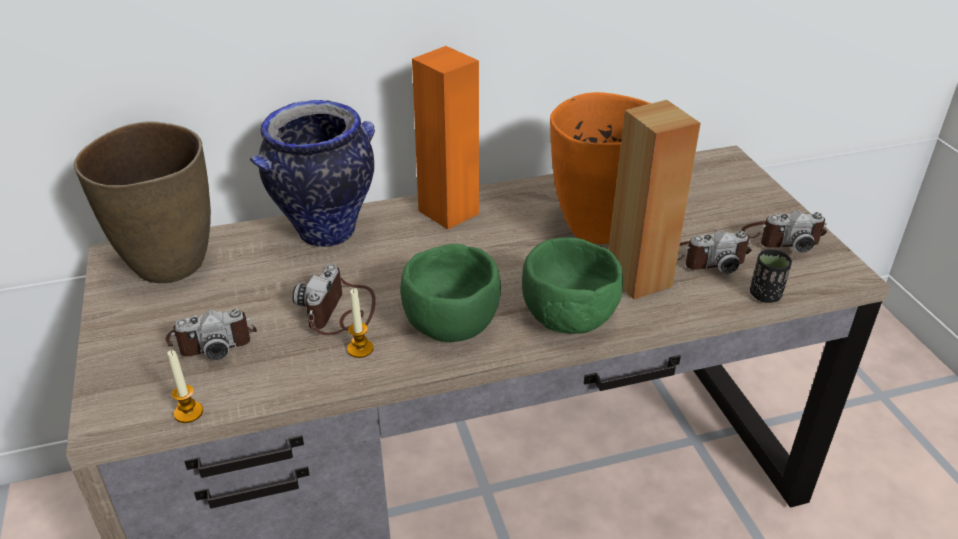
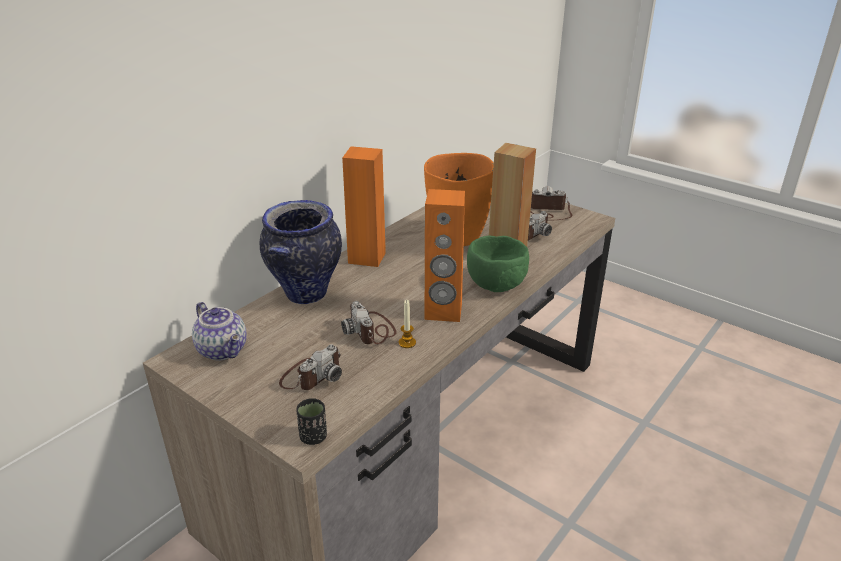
camera: 35 degrees left, 5 degrees down
brown vase [74,121,211,283] -> teapot [192,302,247,361]
candle [167,350,203,423] -> none
green bowl [400,244,501,342] -> orange speaker [425,189,465,322]
camera [741,210,827,252] -> camera turned 135 degrees counterclockwise [530,186,573,220]
black cup [750,249,792,303] -> black cup moved to [296,398,327,445]

